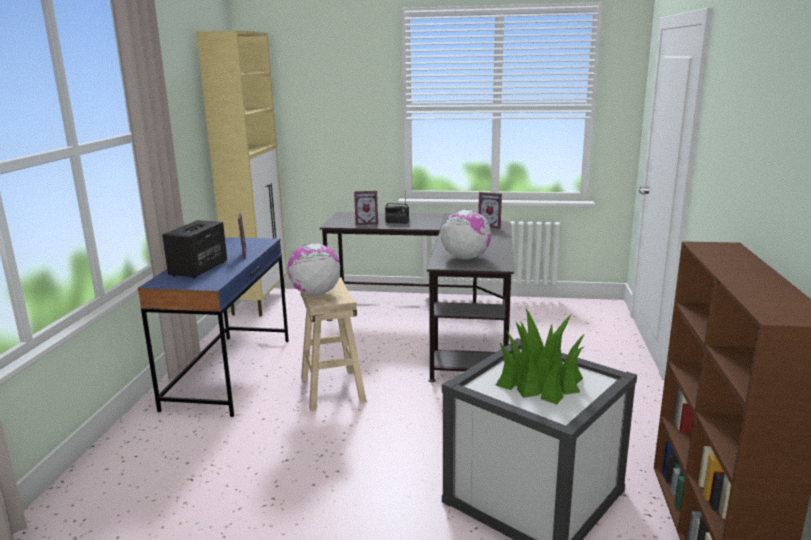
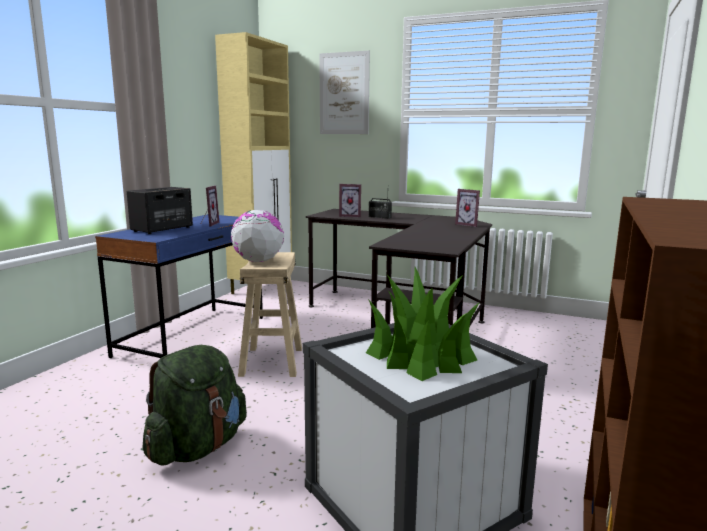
camera: 15 degrees right, 5 degrees down
globe [441,209,491,260] -> none
none -> green backpack [142,345,247,466]
none -> picture [319,51,370,134]

